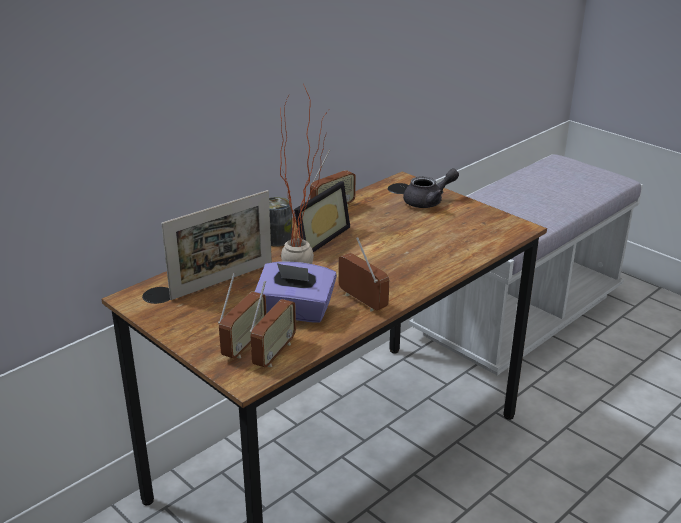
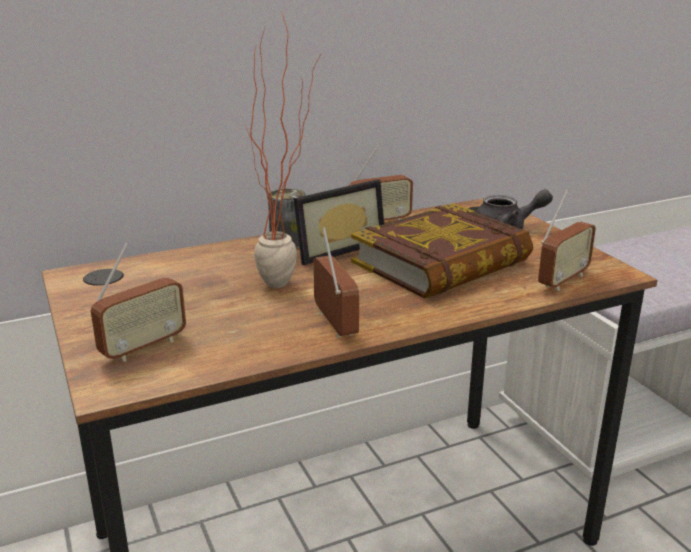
camera: 20 degrees right, 5 degrees down
picture frame [161,190,272,300] -> none
radio [250,281,296,367] -> radio moved to [538,189,596,291]
purple tissue box [255,262,337,323] -> none
none -> book [351,203,533,299]

